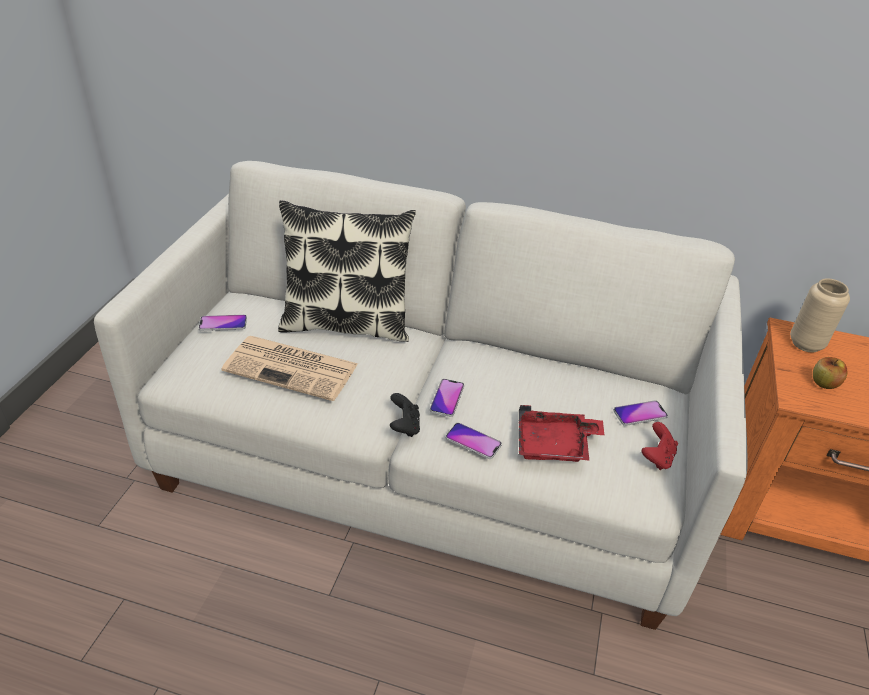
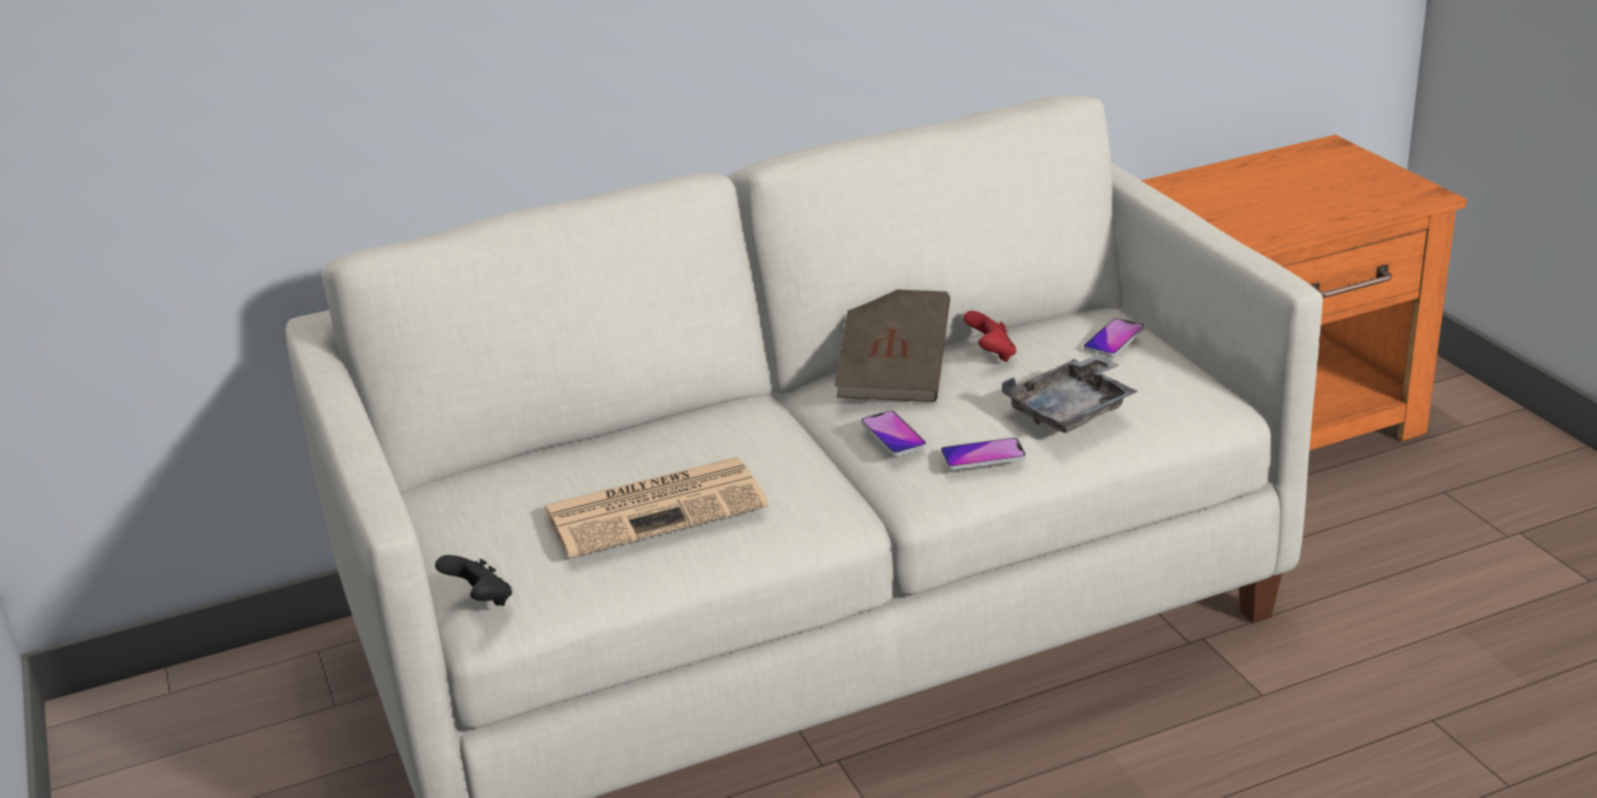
camera: 35 degrees left, 10 degrees down
phone [198,315,247,331] -> none
pillow [278,200,416,342] -> none
black game controller [390,393,420,437] -> black game controller moved to [435,555,512,606]
red tray [518,405,605,462] -> grey tray [1002,354,1138,433]
red game controller [642,422,678,470] -> red game controller moved to [963,311,1016,362]
beige vase [790,278,850,352] -> none
apple [813,357,847,389] -> none
none -> brown book [835,290,950,402]

